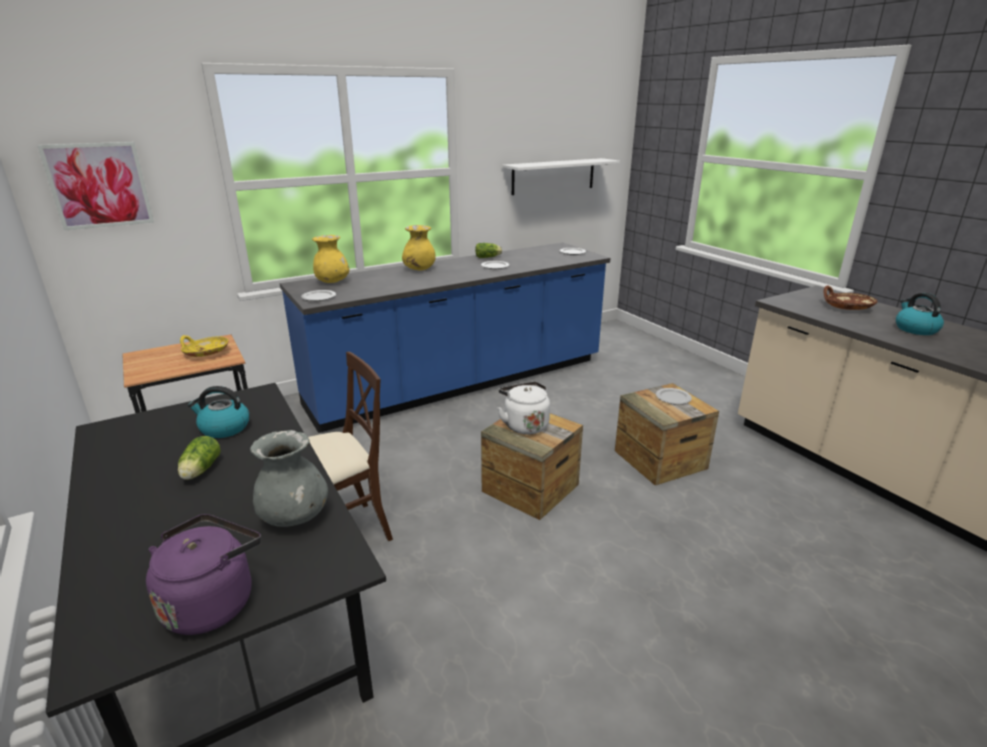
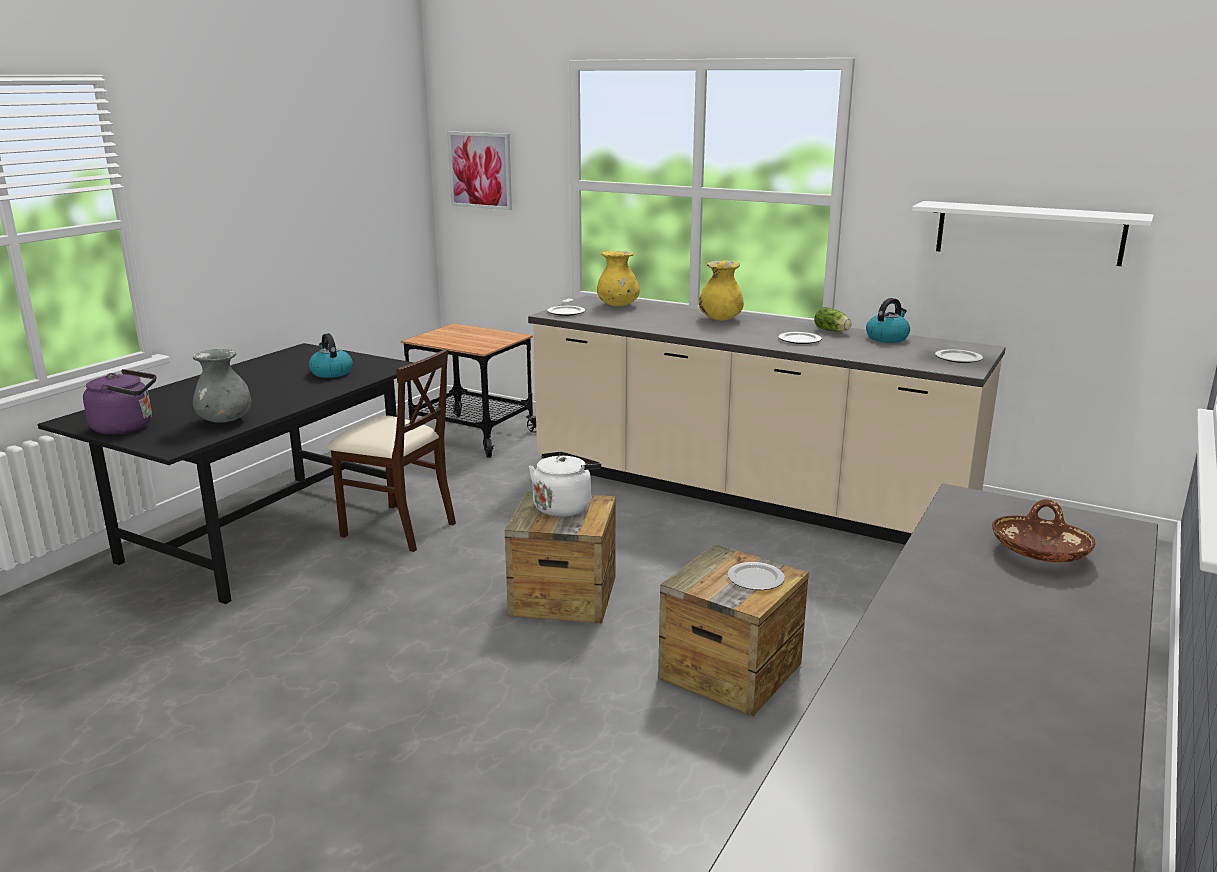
camera: 60 degrees right, 5 degrees down
lettuce [178,436,221,480] -> none
yellow bowl [180,335,228,357] -> none
blue counter [280,243,610,433] -> beige counter [528,295,1006,545]
kettle [896,293,944,335] -> kettle moved to [866,298,910,343]

